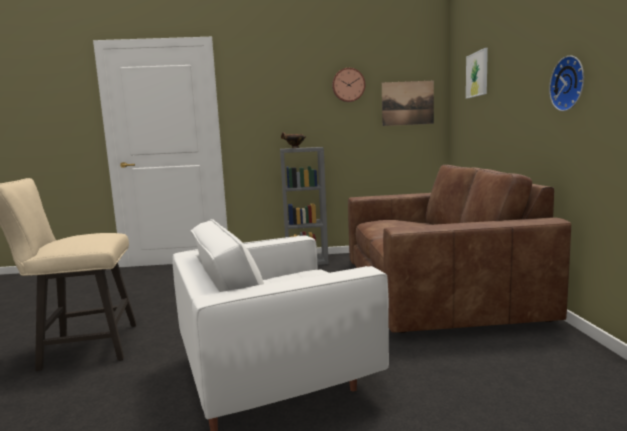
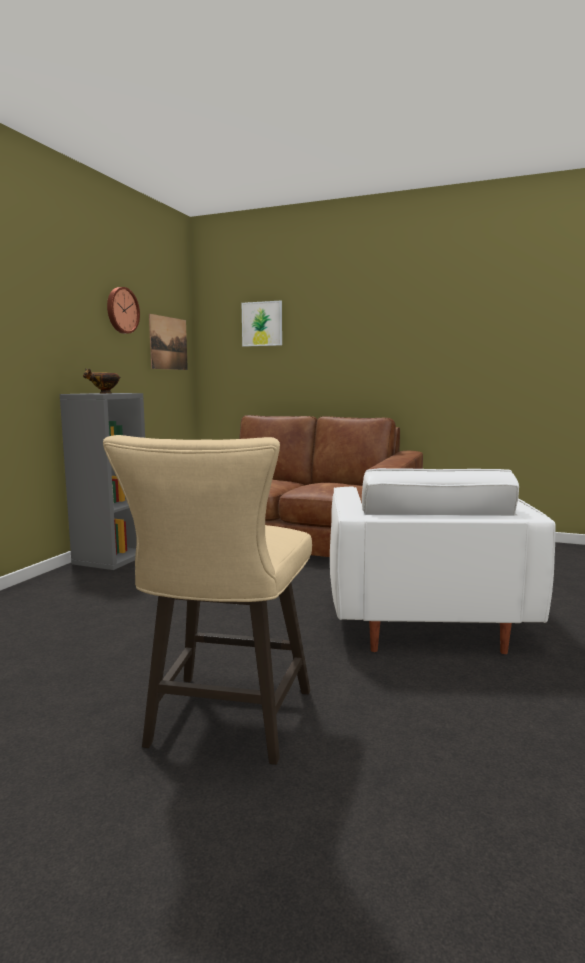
camera: 65 degrees left, 0 degrees up
wall clock [549,56,584,111] -> none

